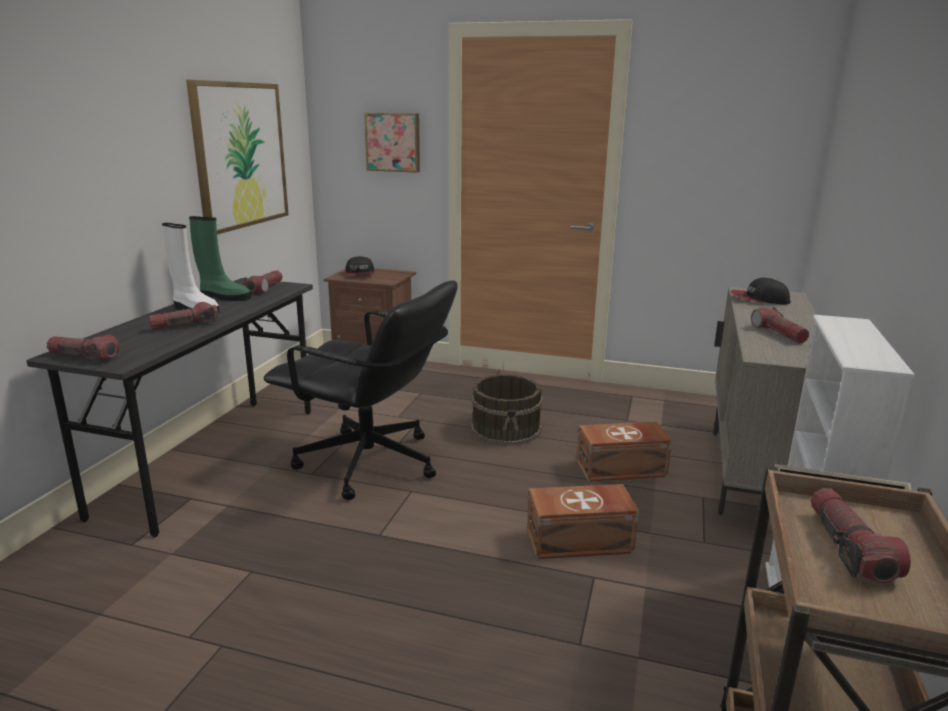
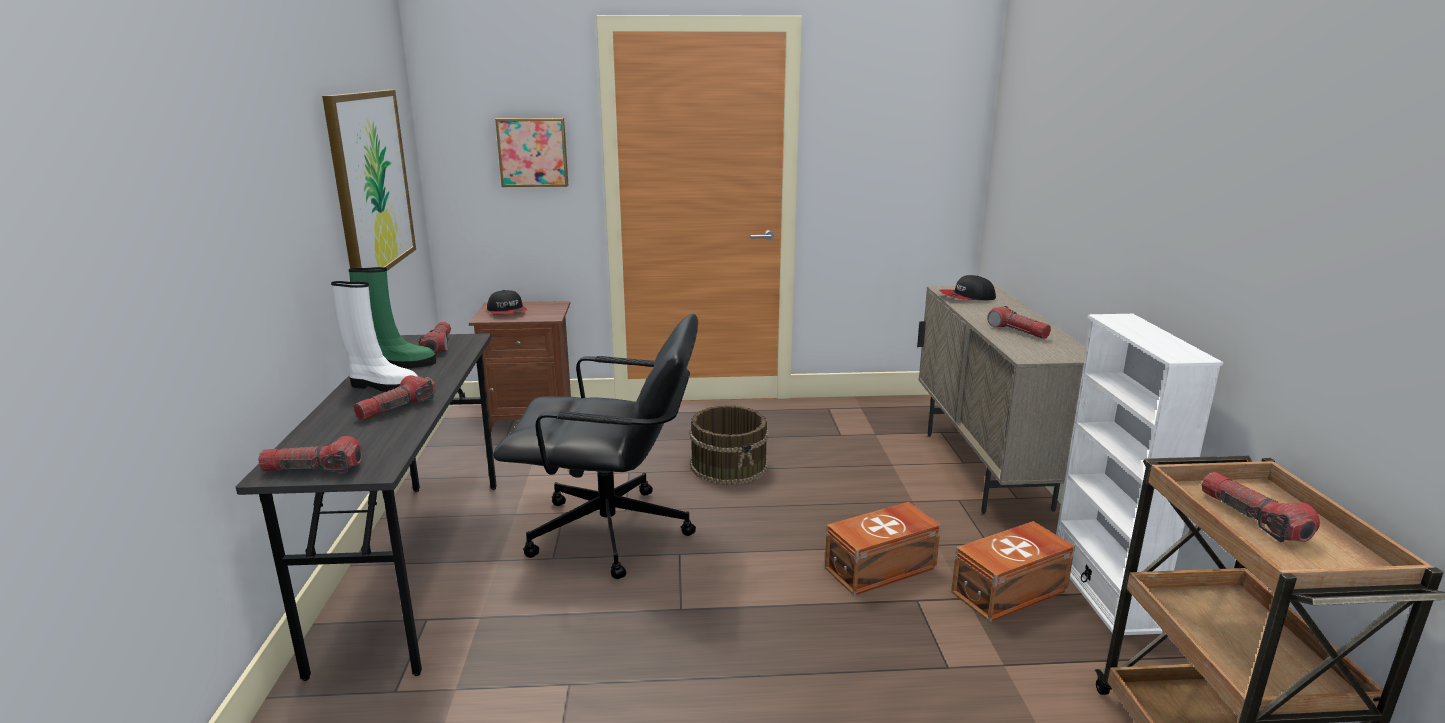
camera: 20 degrees left, 0 degrees up
brown storage box [577,422,672,481] -> brown storage box moved to [951,521,1075,622]

